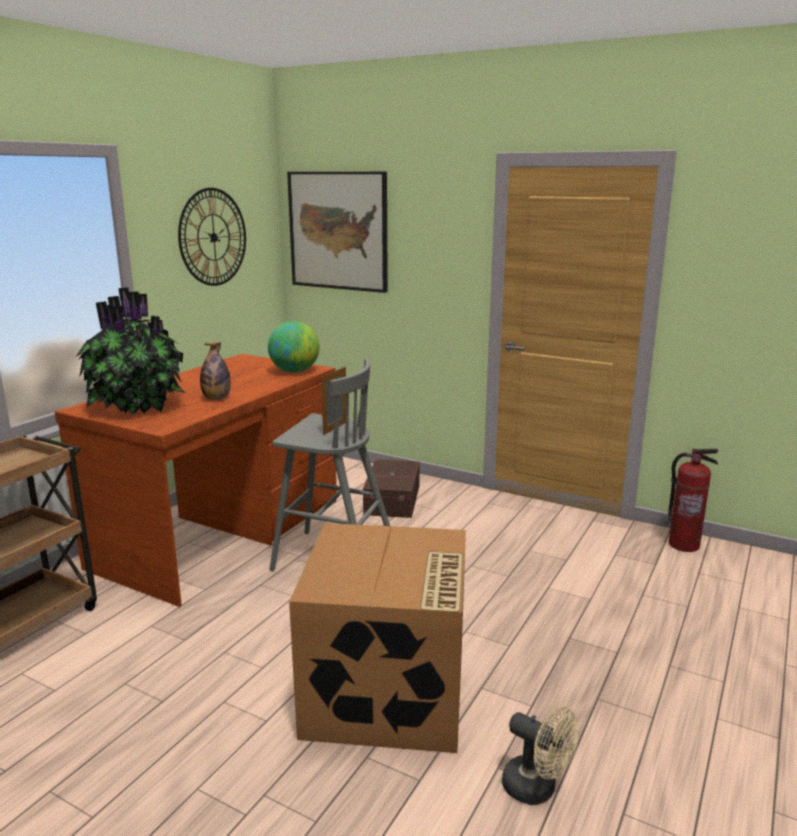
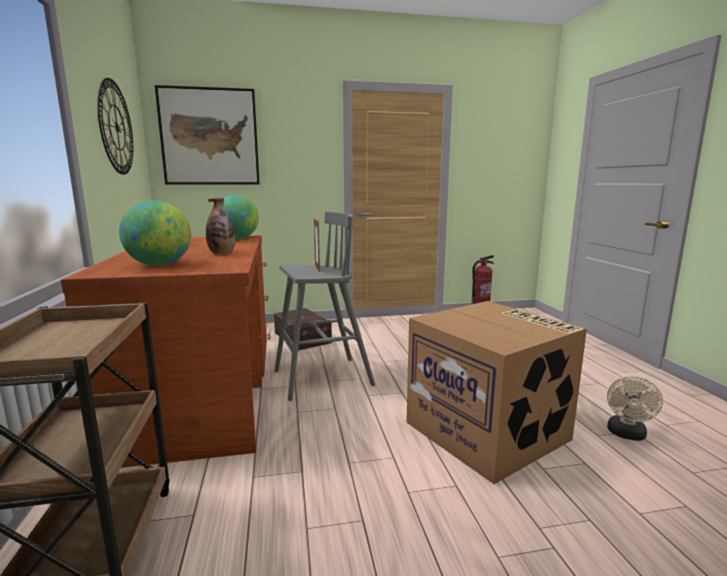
camera: 40 degrees left, 5 degrees down
potted plant [76,287,186,415] -> globe [119,200,191,266]
beige fan [502,706,578,805] -> beige fan turned 120 degrees clockwise [607,376,663,441]

